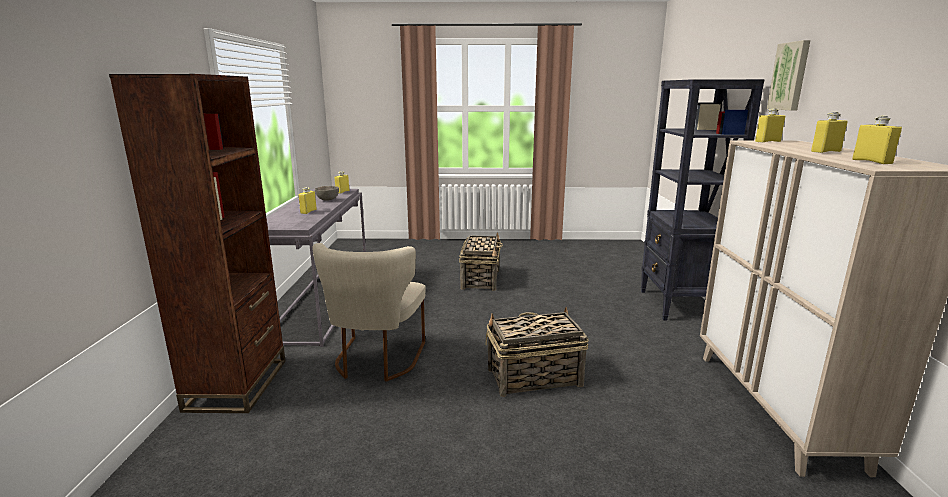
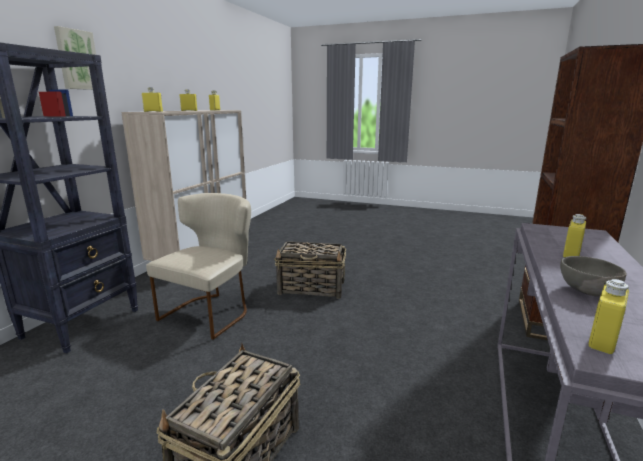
camera: 160 degrees left, 0 degrees up
beige chair [313,243,425,382] -> beige chair moved to [146,193,251,340]

